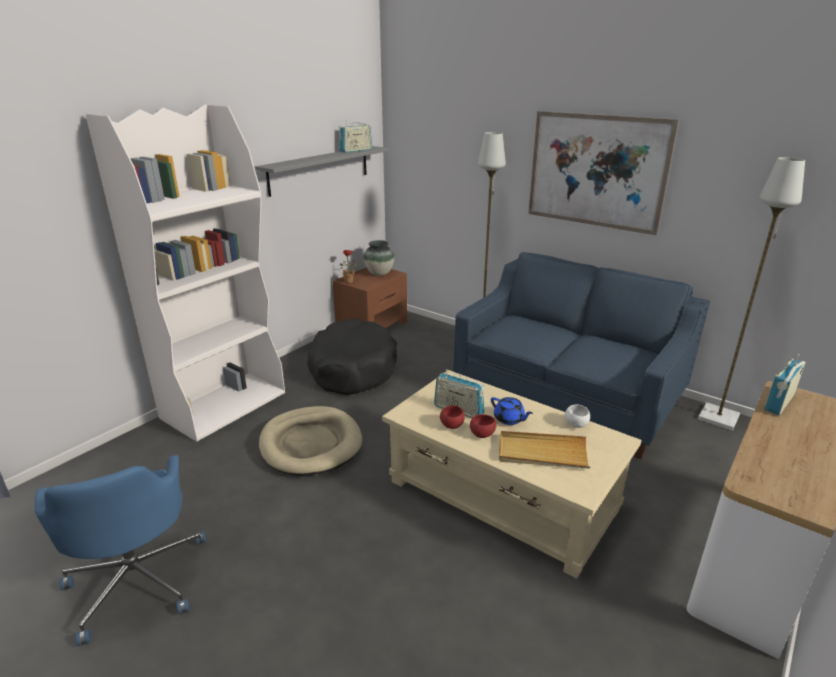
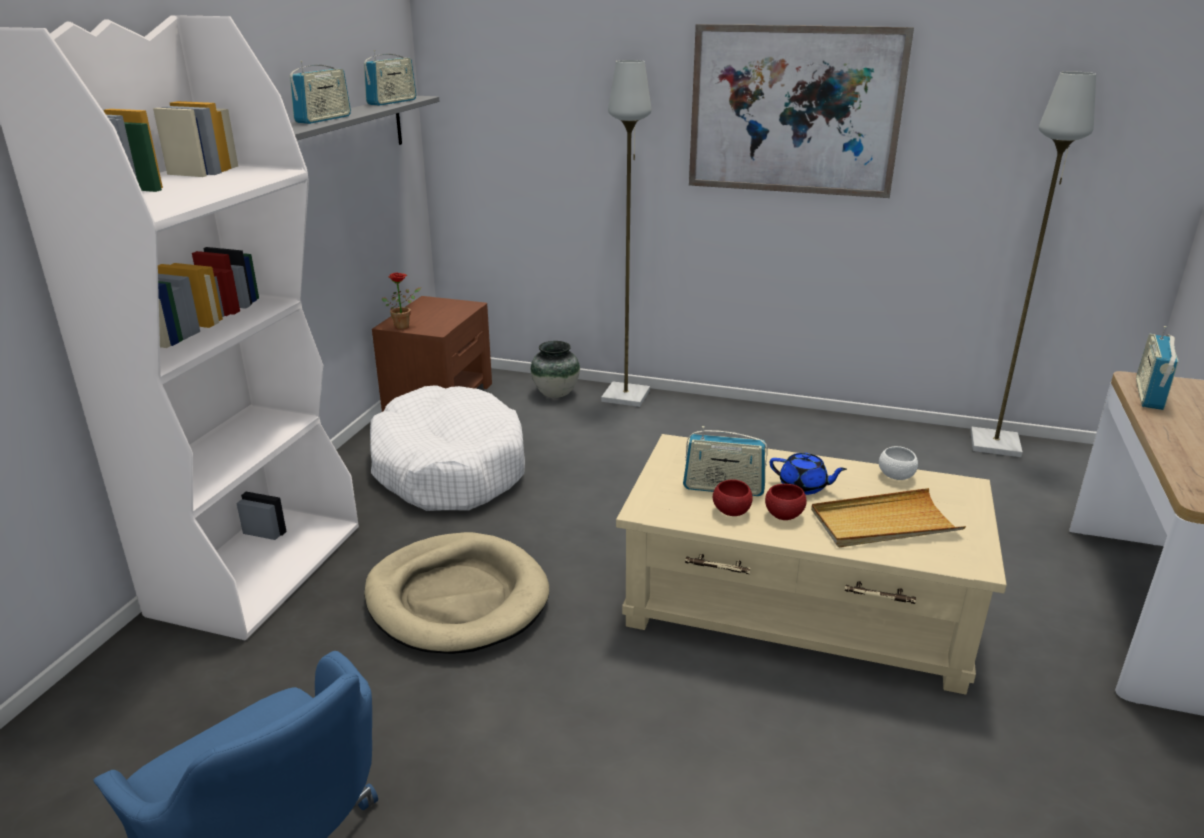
camera: 20 degrees left, 0 degrees up
black dog bed [307,318,397,395] -> white dog bed [370,385,525,511]
vase [364,240,394,276] -> vase moved to [531,341,580,398]
blue sofa [453,252,710,459] -> none
none -> radio [290,61,351,124]

